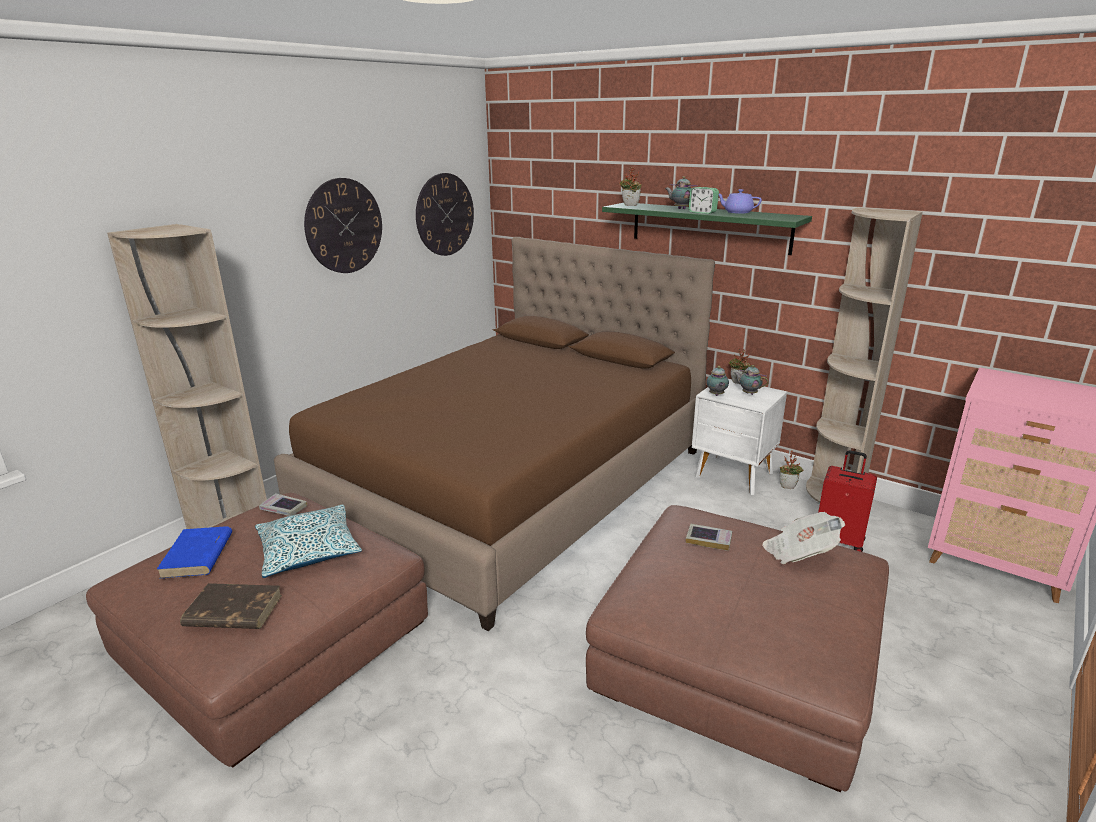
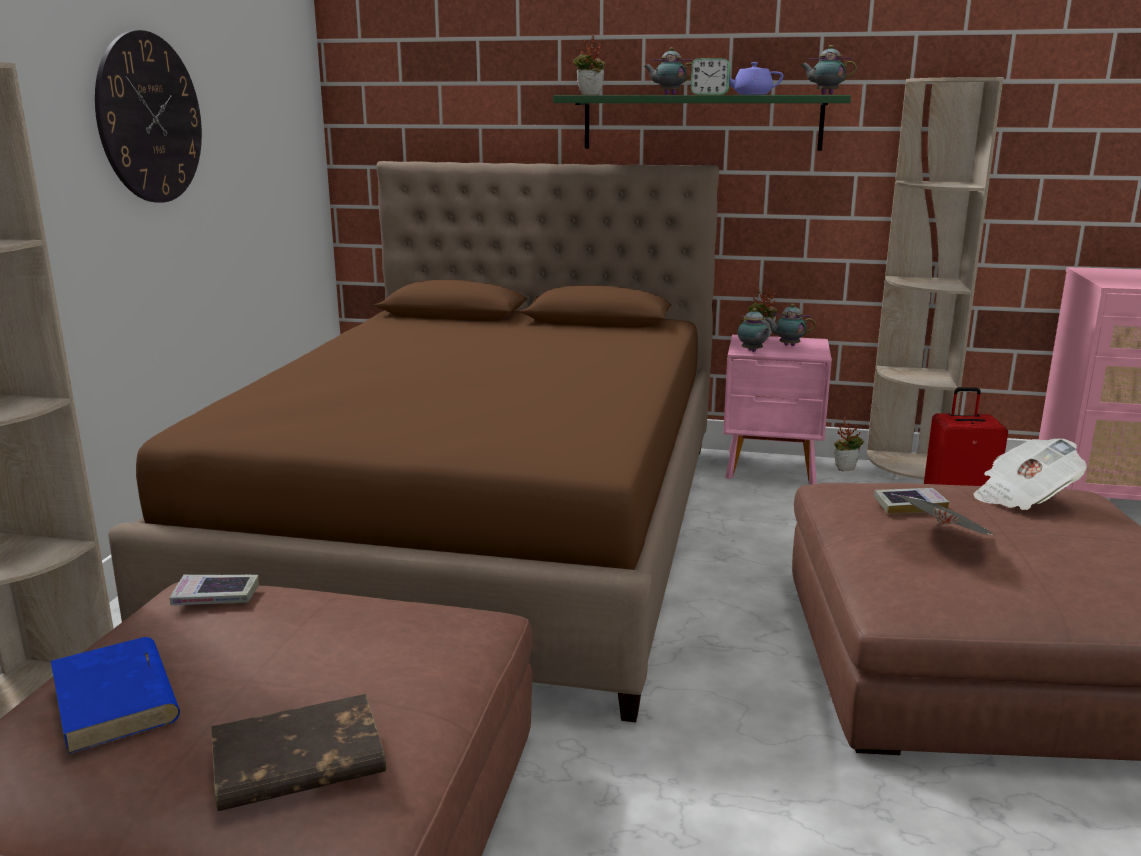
camera: 25 degrees left, 5 degrees down
pillow [255,505,362,578] -> none
wall clock [416,173,474,256] -> none
white nightstand [692,379,787,495] -> pink nightstand [723,335,832,484]
none -> teapot [801,45,857,95]
none -> newspaper [893,494,994,536]

